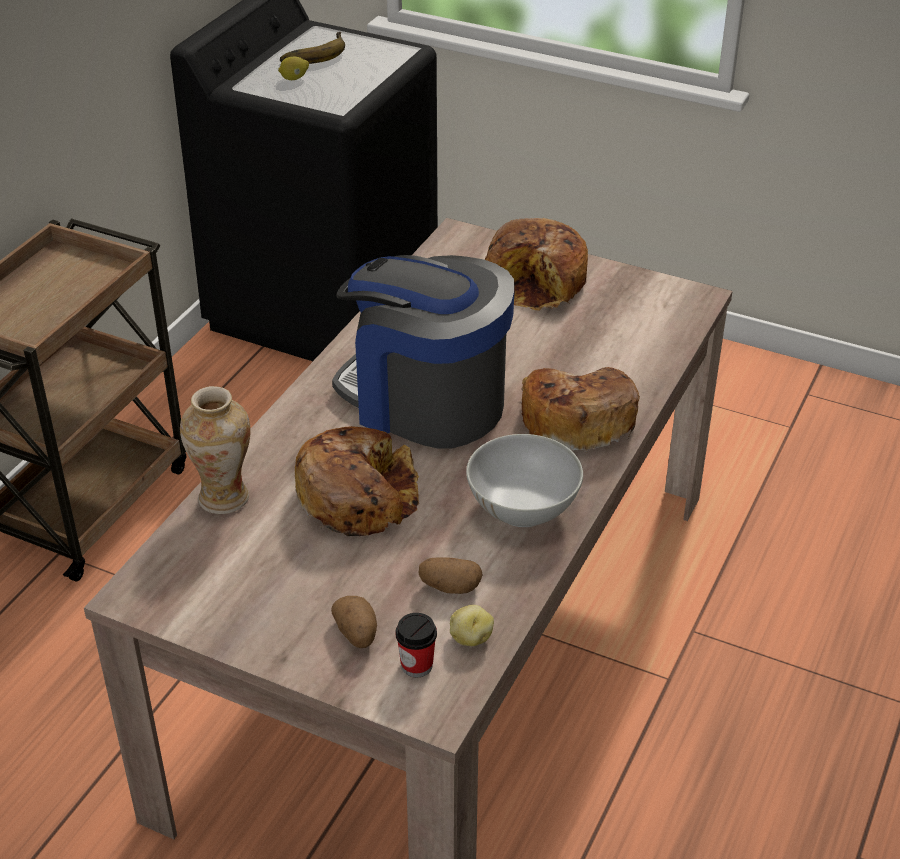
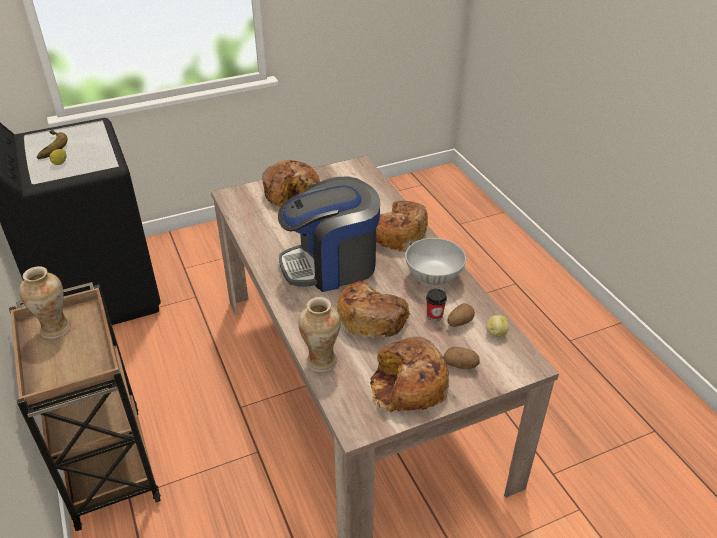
camera: 50 degrees left, 0 degrees up
cup [395,613,437,677] -> cup moved to [426,288,447,321]
none -> vase [19,266,71,339]
none -> bread [370,337,449,413]

